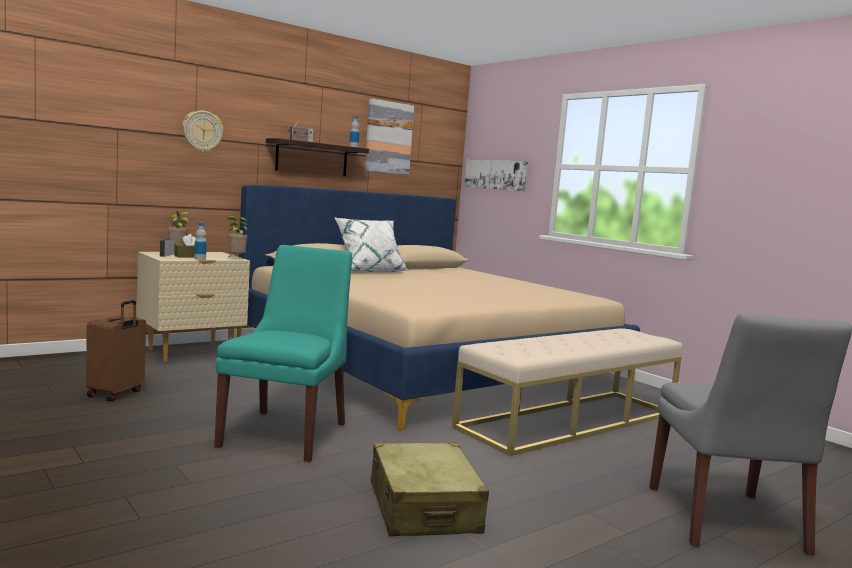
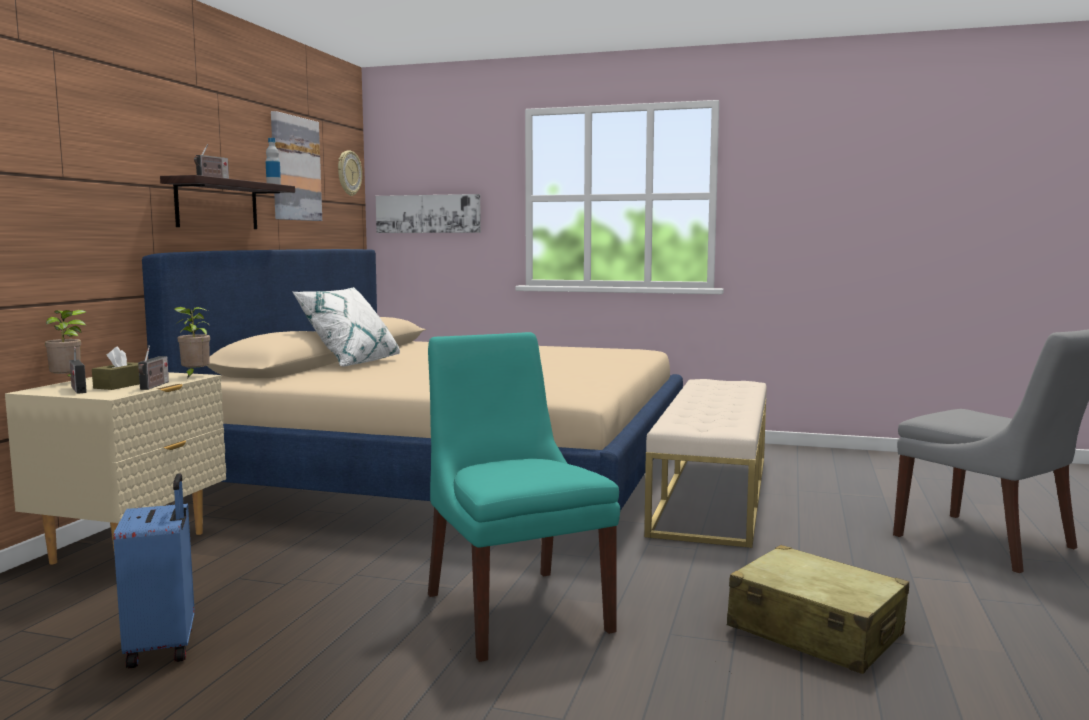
camera: 35 degrees left, 0 degrees up
brown suitcase [86,300,146,401] -> blue suitcase [113,474,194,668]
wall clock [183,111,223,153] -> wall clock moved to [338,150,362,196]
bottle [194,222,207,260] -> radio [138,345,169,390]

